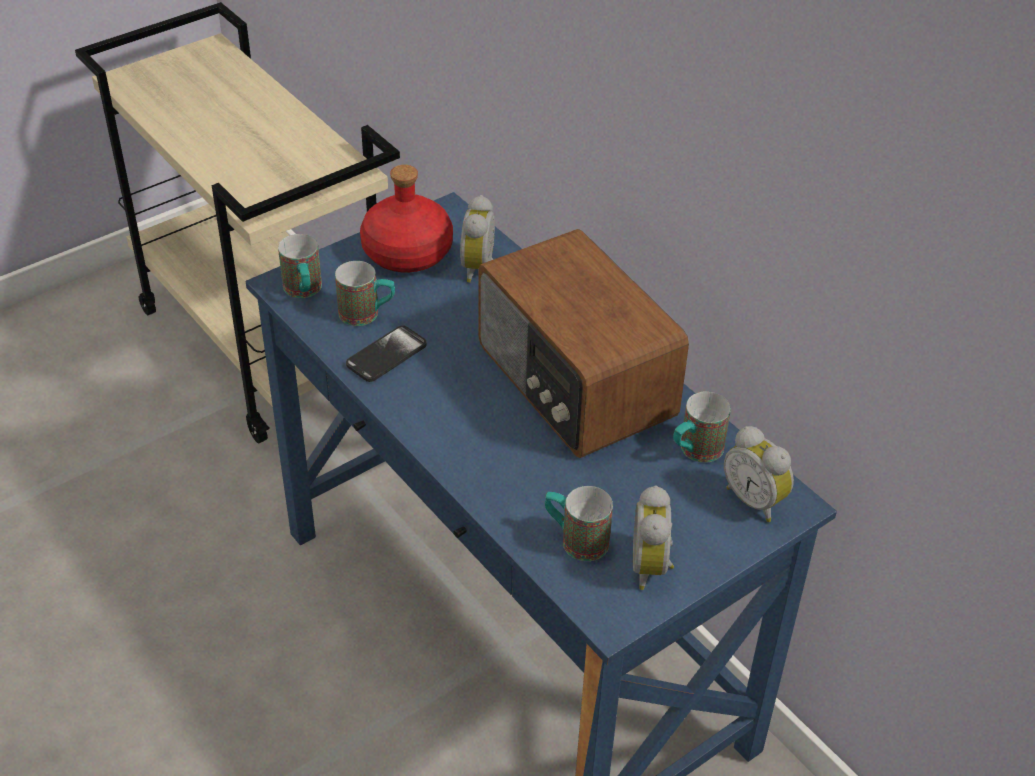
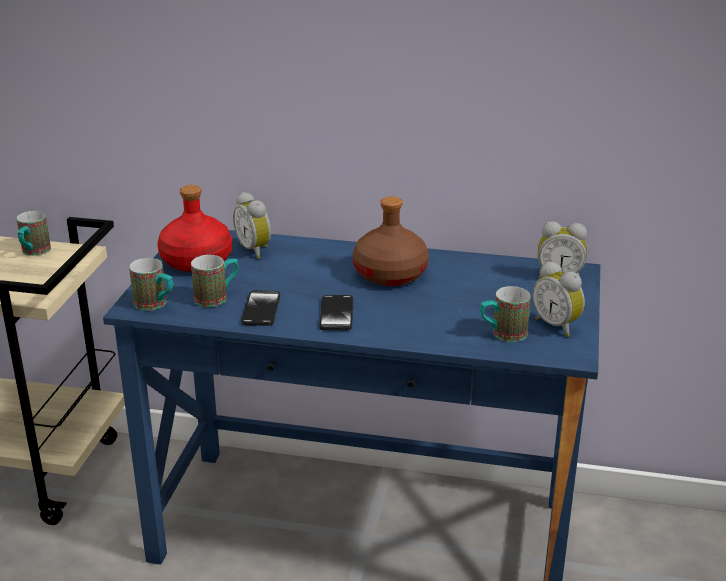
camera: 40 degrees left, 15 degrees down
radio [479,229,689,458] -> brown bottle [353,196,429,286]
mug [673,391,731,463] -> mug moved to [16,211,51,256]
none -> phone [320,295,353,331]

